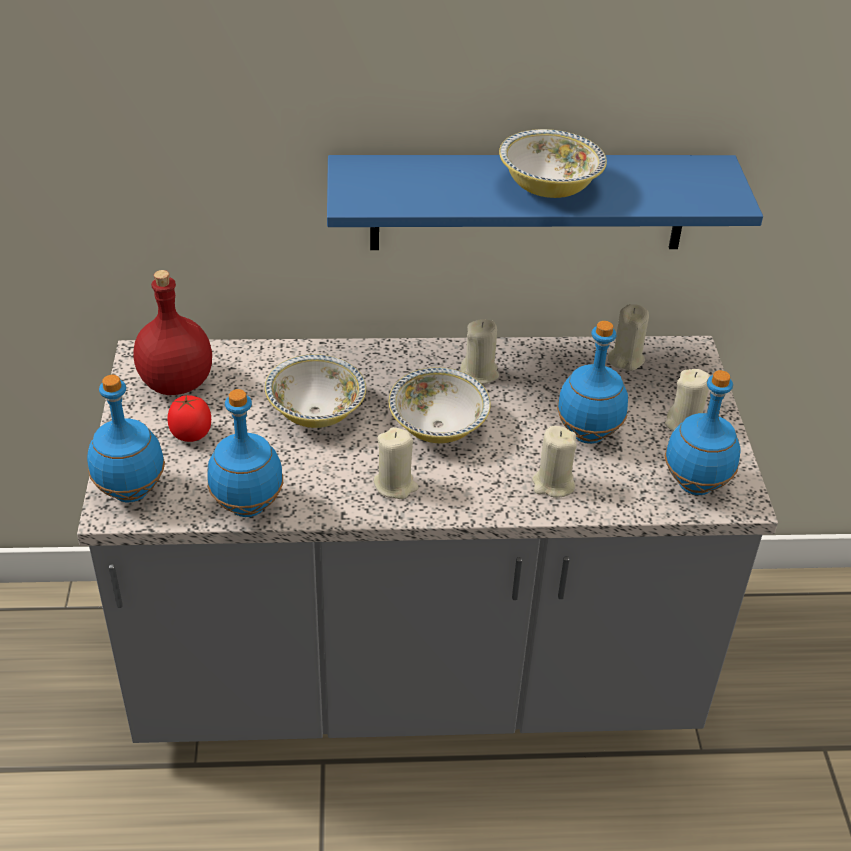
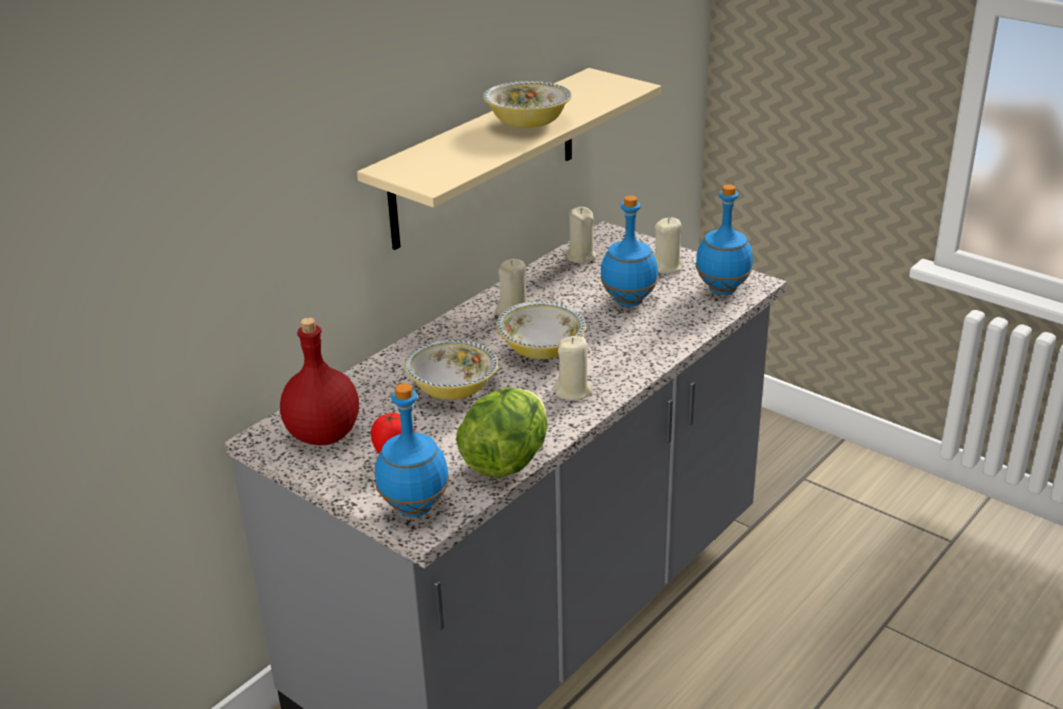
camera: 45 degrees left, 10 degrees down
blue bottle [207,389,283,517] -> lettuce [456,387,547,478]
blue shelf [327,155,763,250] -> beige shelf [357,68,661,250]
beige candle [532,426,577,498] -> none

